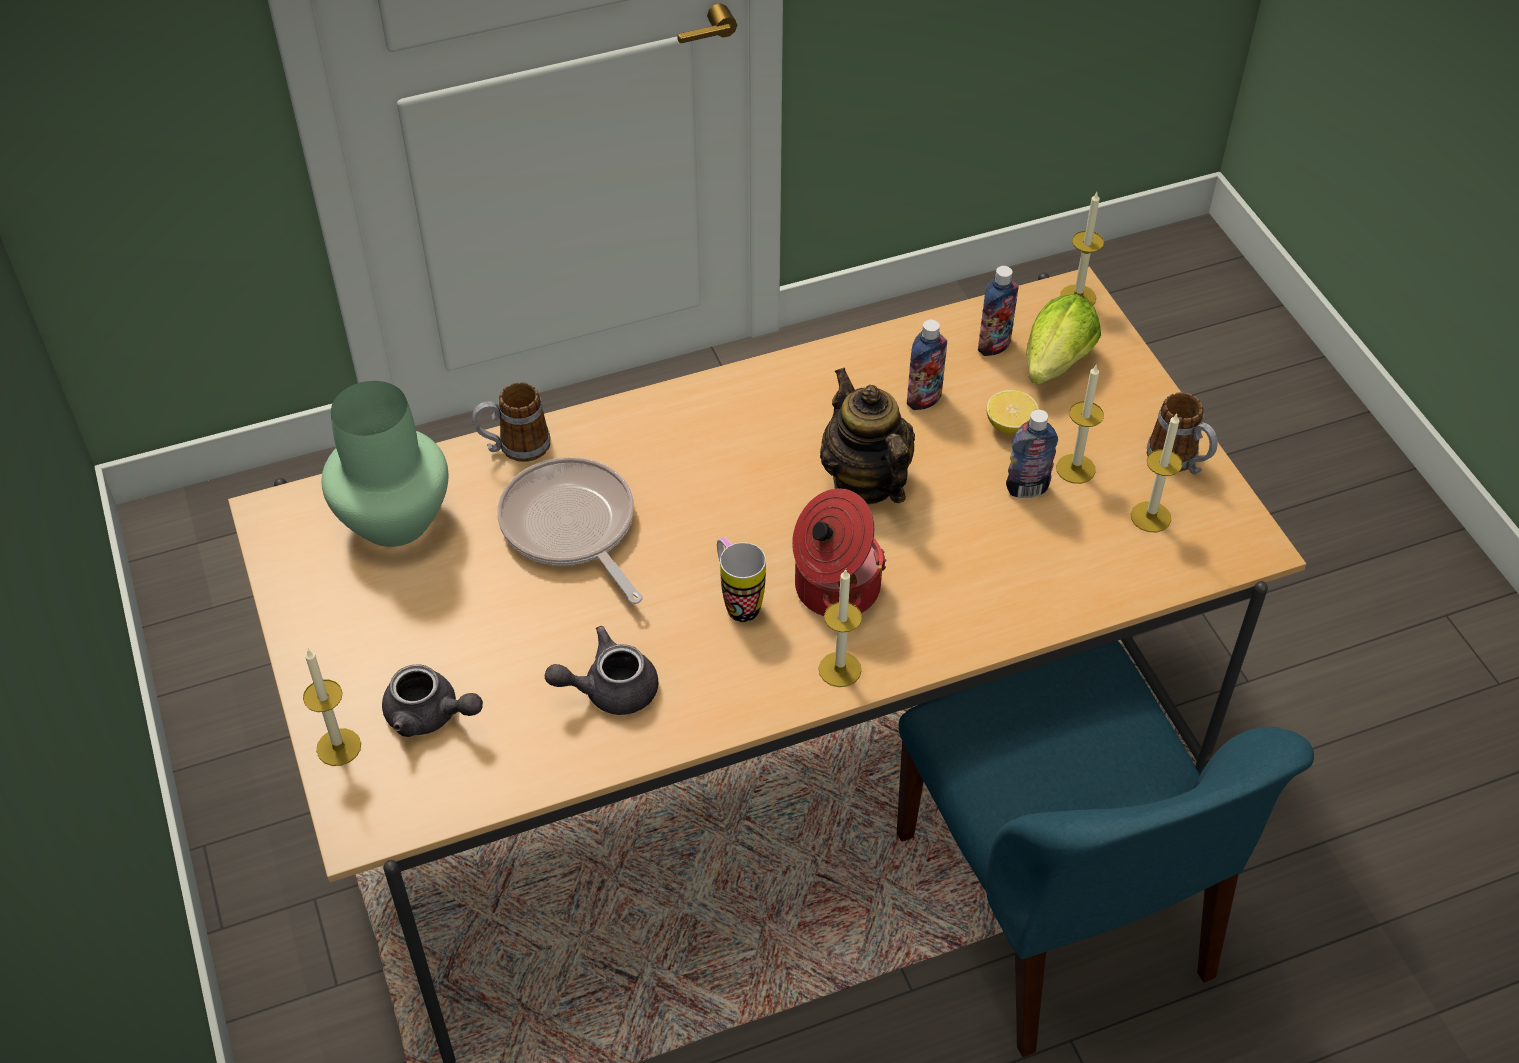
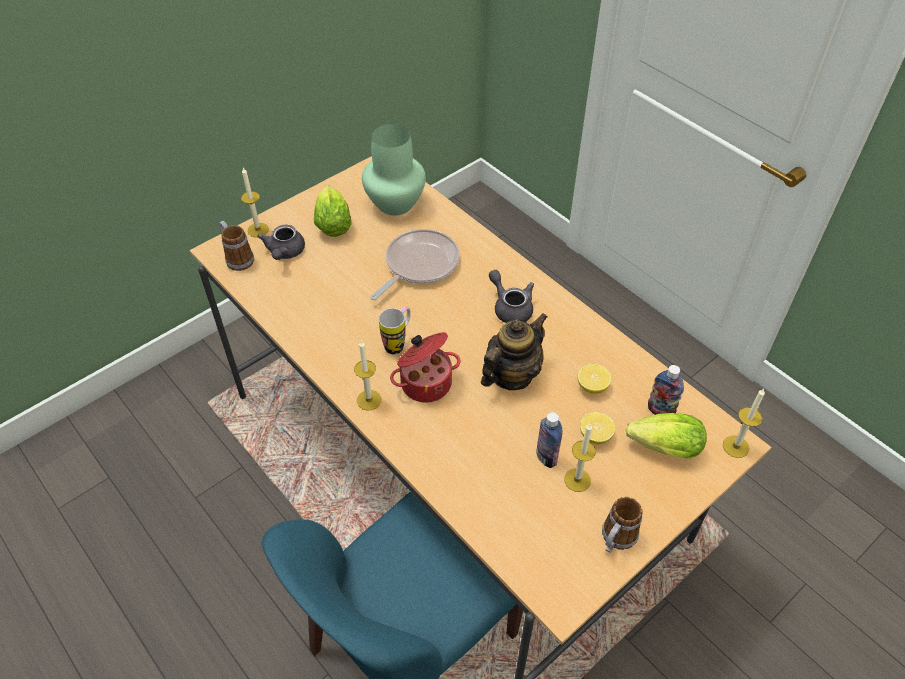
camera: 70 degrees right, 0 degrees up
mug [472,382,551,462] -> mug moved to [219,221,254,271]
grey teapot [545,626,658,715] -> grey teapot moved to [489,270,534,323]
bottle [907,320,947,410] -> lemon [577,364,611,394]
candle [1131,413,1182,532] -> none
none -> lettuce [314,186,352,237]

